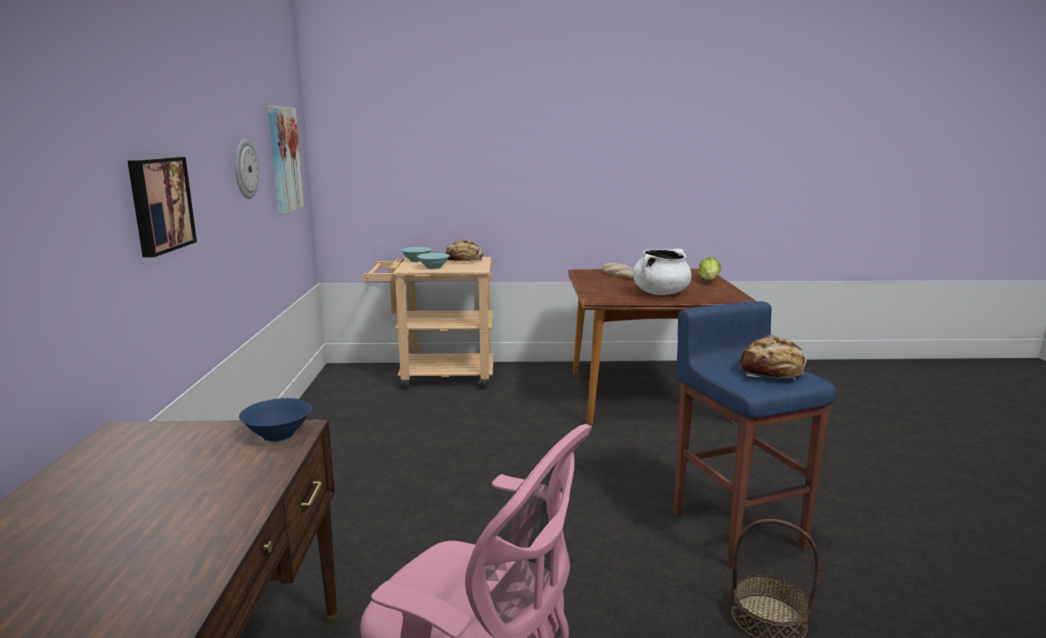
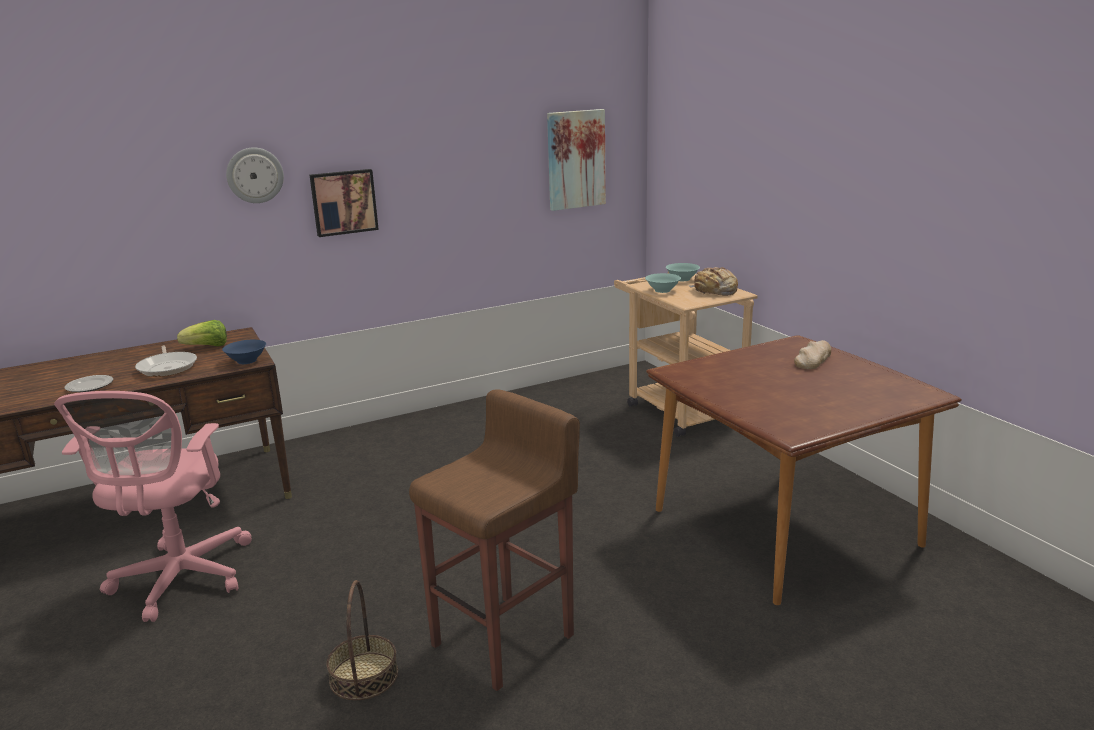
camera: 65 degrees right, 5 degrees up
wall clock [235,139,259,199] -> wall clock moved to [226,147,284,203]
white cooking pot [633,248,692,295] -> none
blue stool [673,301,836,569] -> brown stool [409,389,580,691]
lettuce [698,257,721,280] -> lettuce moved to [177,320,227,346]
bread [740,335,806,380] -> none
none -> plate [65,375,113,392]
none -> frying pan [135,345,197,377]

